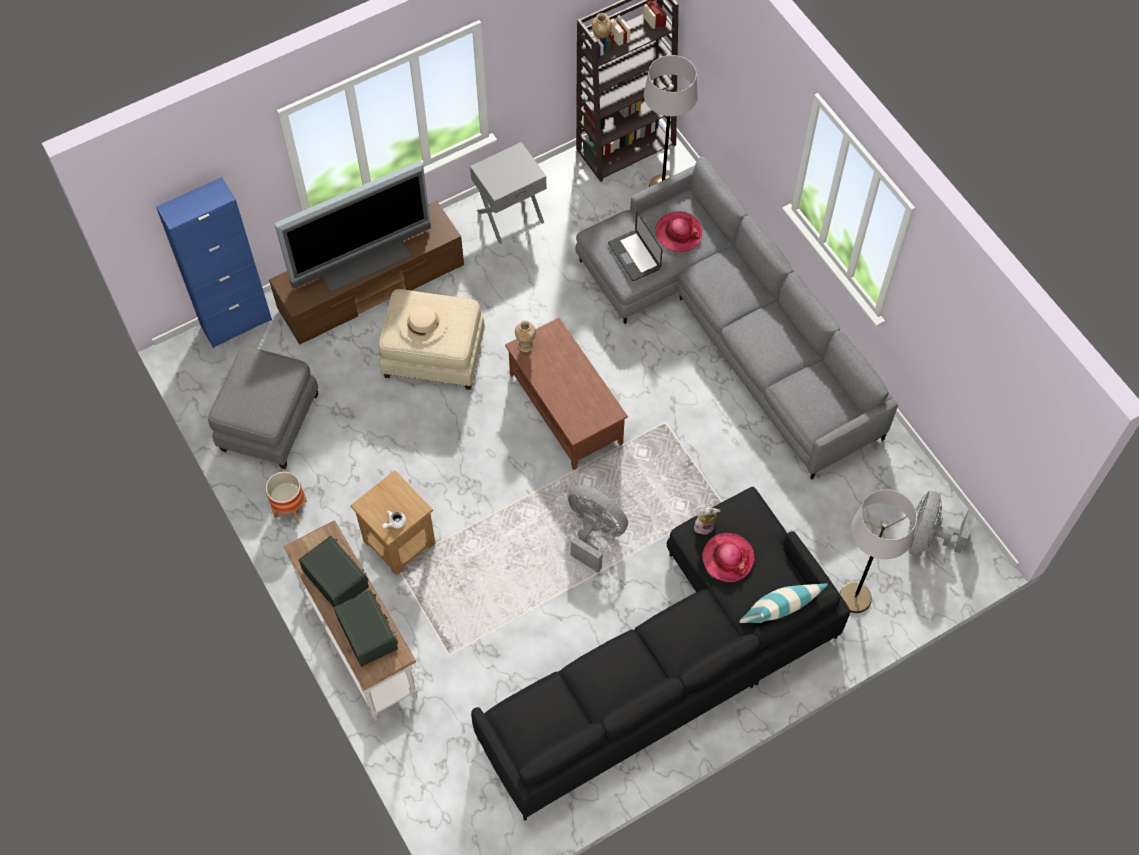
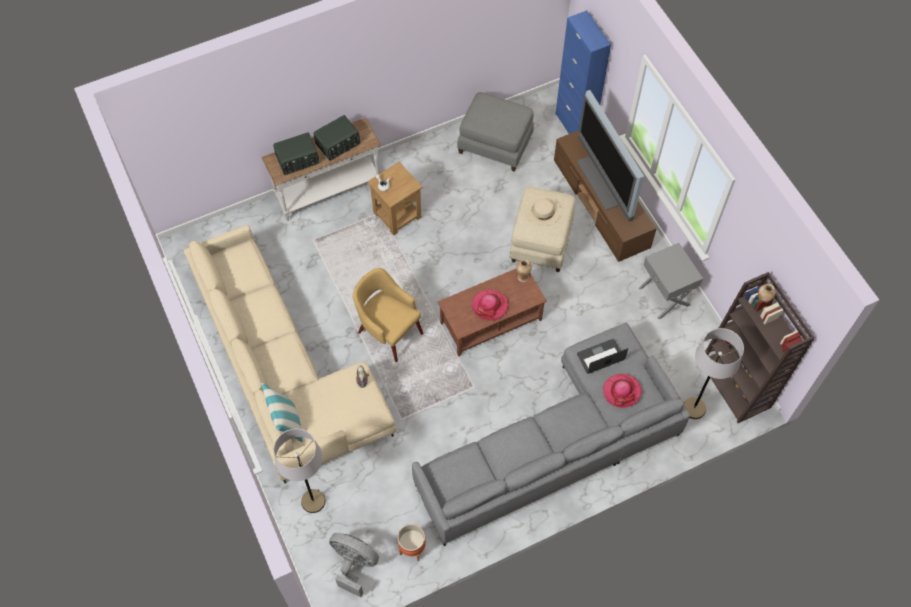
camera: 95 degrees right, 0 degrees up
planter [265,472,307,523] -> planter moved to [397,524,426,561]
black sofa [471,487,851,821] -> beige sofa [184,225,396,484]
grey fan [568,485,628,573] -> yellow armchair [353,268,424,362]
hat [702,533,755,582] -> hat moved to [472,289,509,321]

